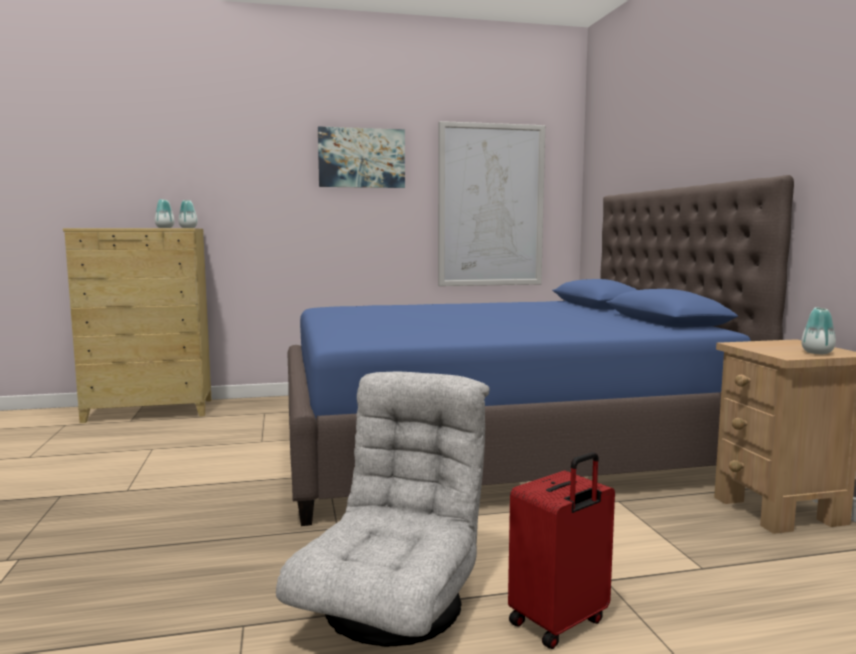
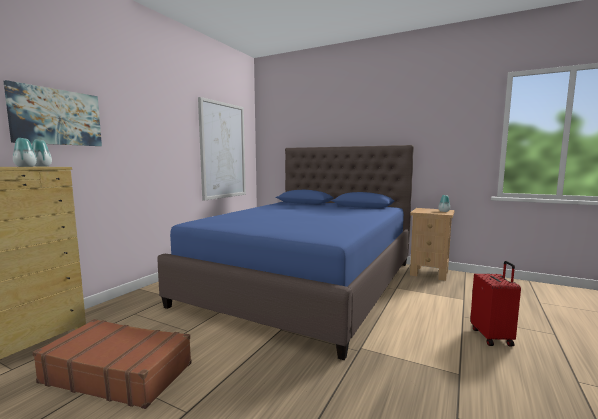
camera: 50 degrees left, 0 degrees up
grey armchair [276,372,490,647] -> none
picture [318,126,405,188] -> picture moved to [3,80,102,146]
none -> brown suitcase [32,319,192,409]

